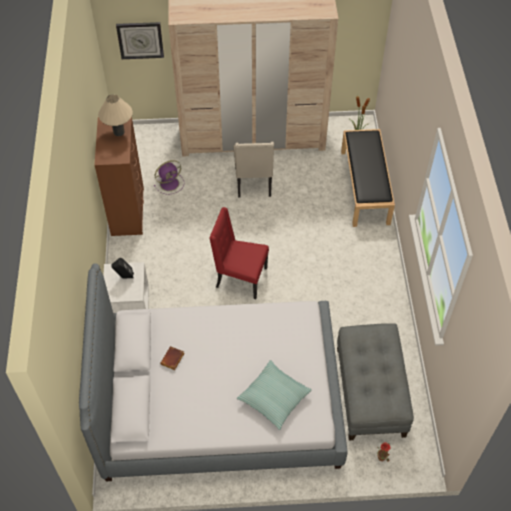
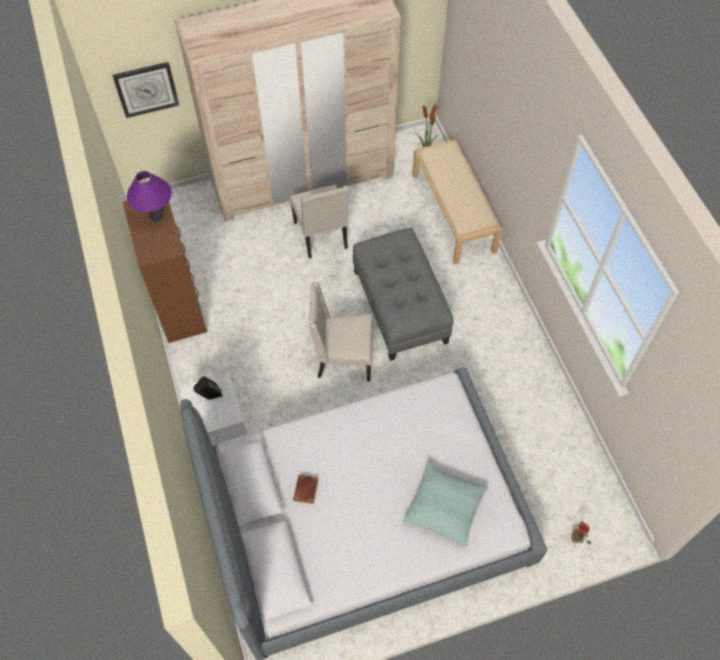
camera: 15 degrees left, 5 degrees up
beige table lamp [98,94,133,136] -> purple table lamp [127,171,172,222]
purple fan [154,160,184,195] -> none
red chair [209,207,269,299] -> beige chair [309,282,373,381]
grey ottoman [337,323,414,440] -> grey ottoman moved to [353,228,454,361]
black bench [341,129,395,227] -> beige bench [412,139,502,264]

